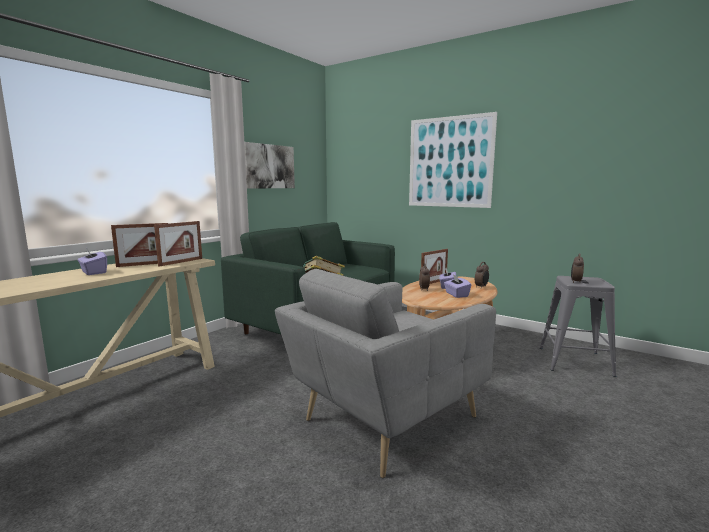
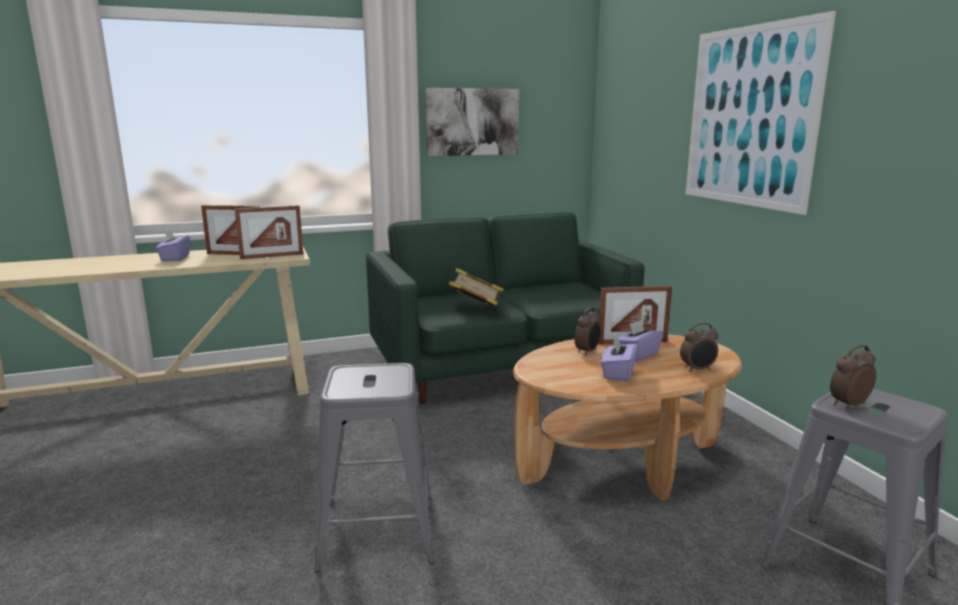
camera: 35 degrees right, 5 degrees up
grey armchair [275,269,496,478] -> grey stool [314,363,435,572]

